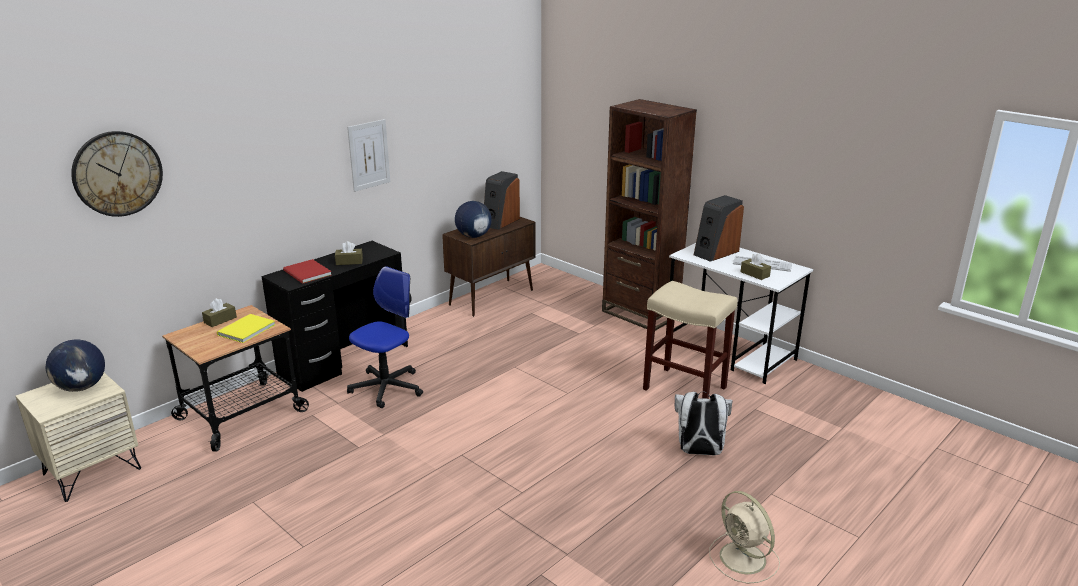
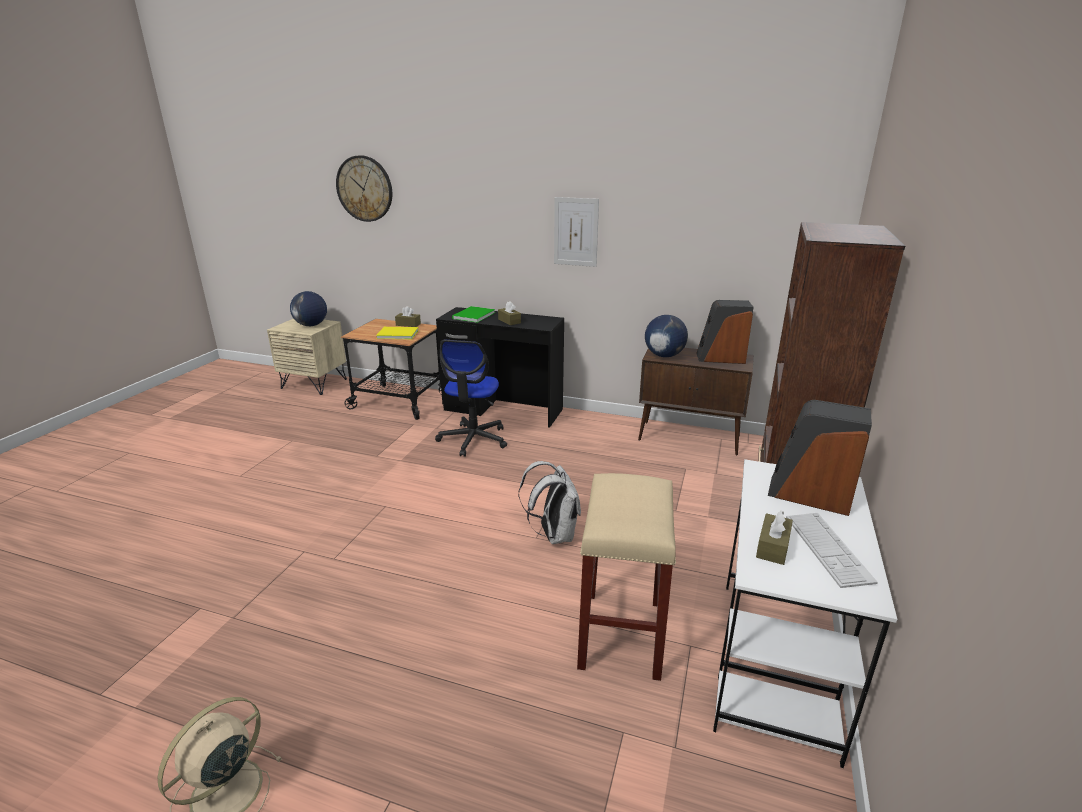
camera: 65 degrees right, 0 degrees up
red book [283,259,331,284] -> green book [452,306,495,323]
office chair [347,266,423,408] -> office chair turned 90 degrees clockwise [435,340,507,457]
white backpack [675,391,733,455] -> white backpack moved to [519,461,581,544]

